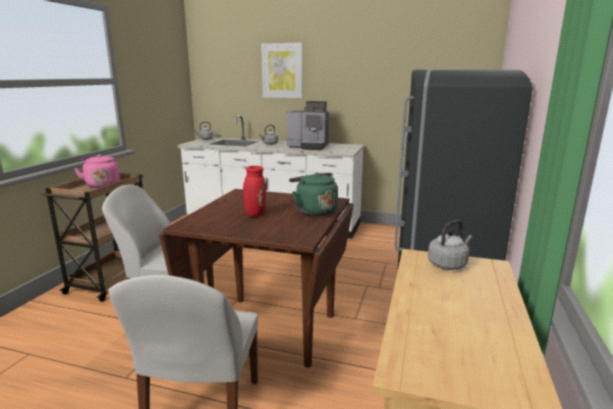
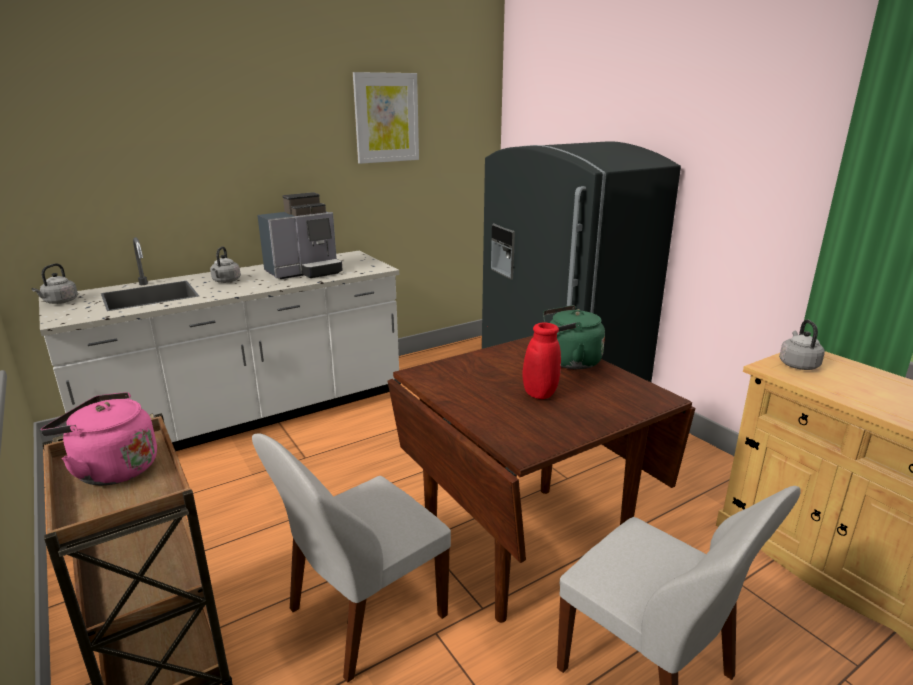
camera: 50 degrees left, 5 degrees up
picture [261,43,303,98] -> picture moved to [353,72,419,164]

